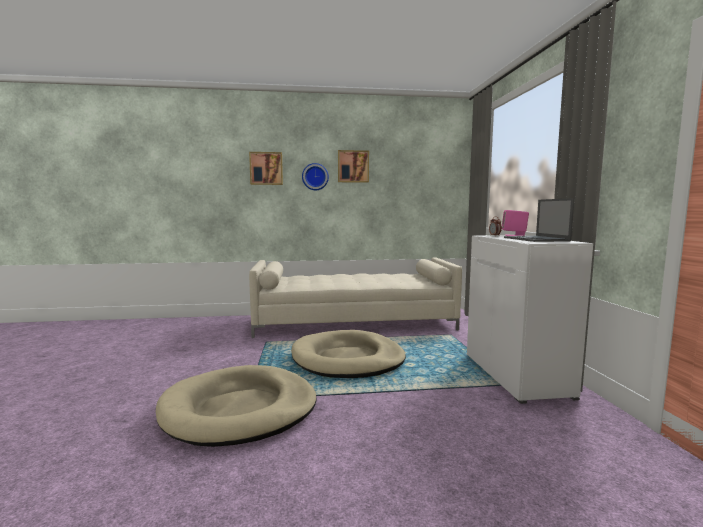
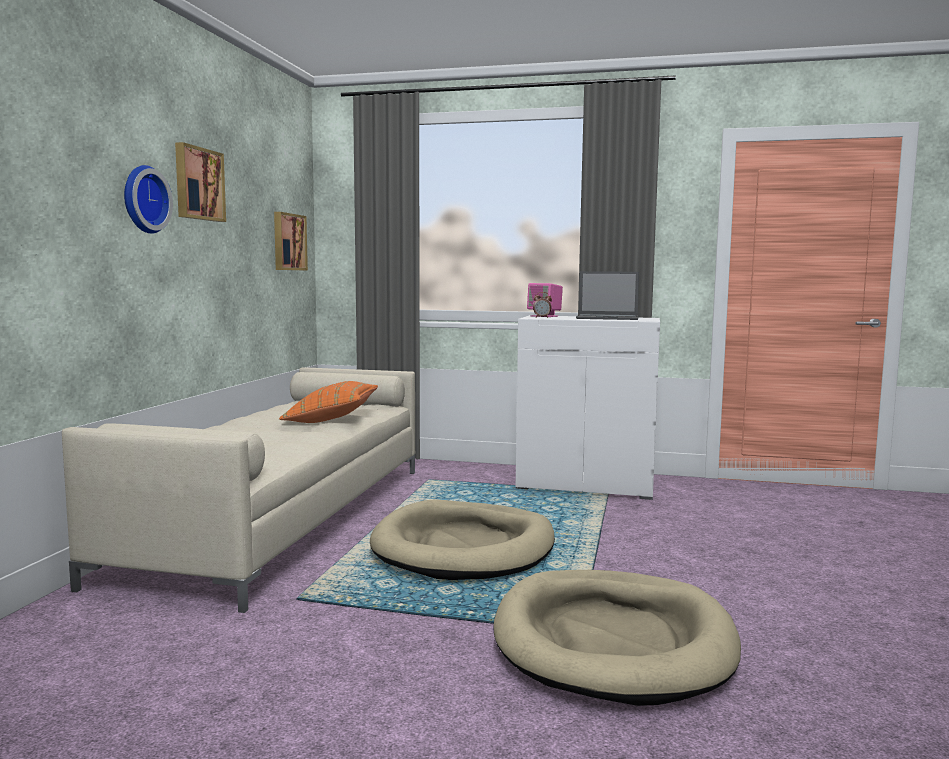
camera: 70 degrees left, 0 degrees up
picture [249,152,283,185] -> picture moved to [274,212,308,270]
none -> orange pillow [279,381,378,423]

